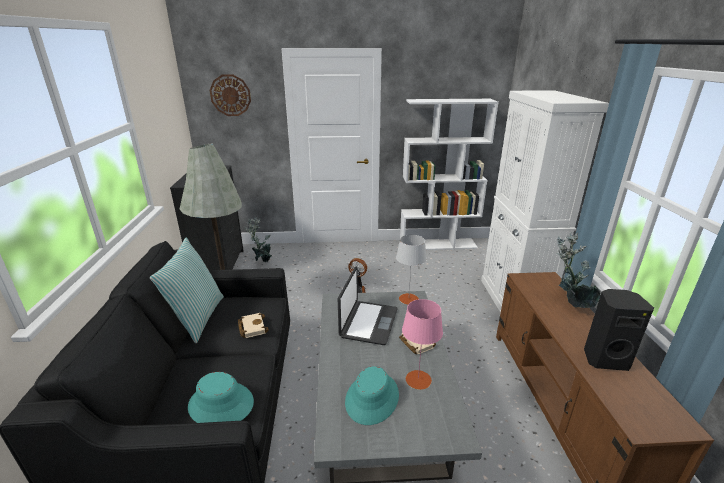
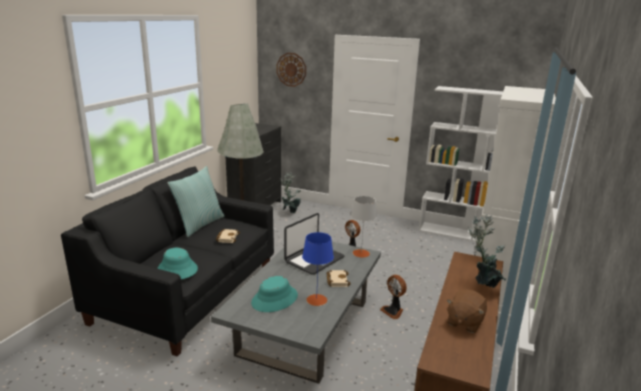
camera: 25 degrees right, 5 degrees down
pink table lamp [402,299,443,390] -> blue table lamp [302,232,334,306]
black speaker [584,289,654,371] -> brown plush toy [447,289,487,333]
none -> fan [380,275,407,319]

